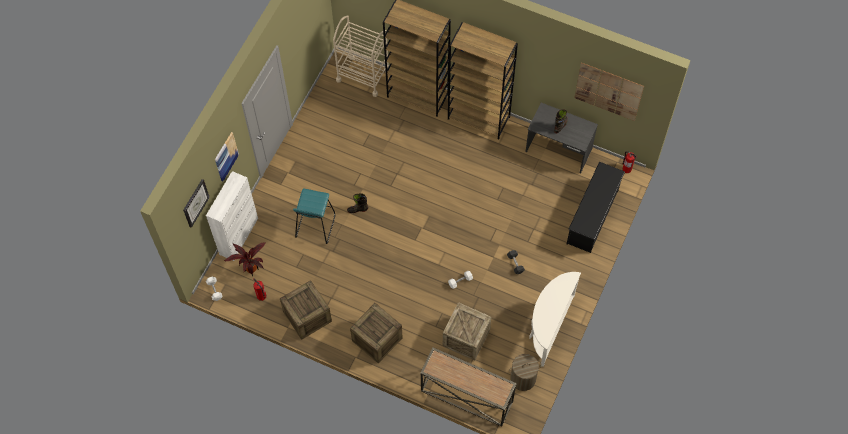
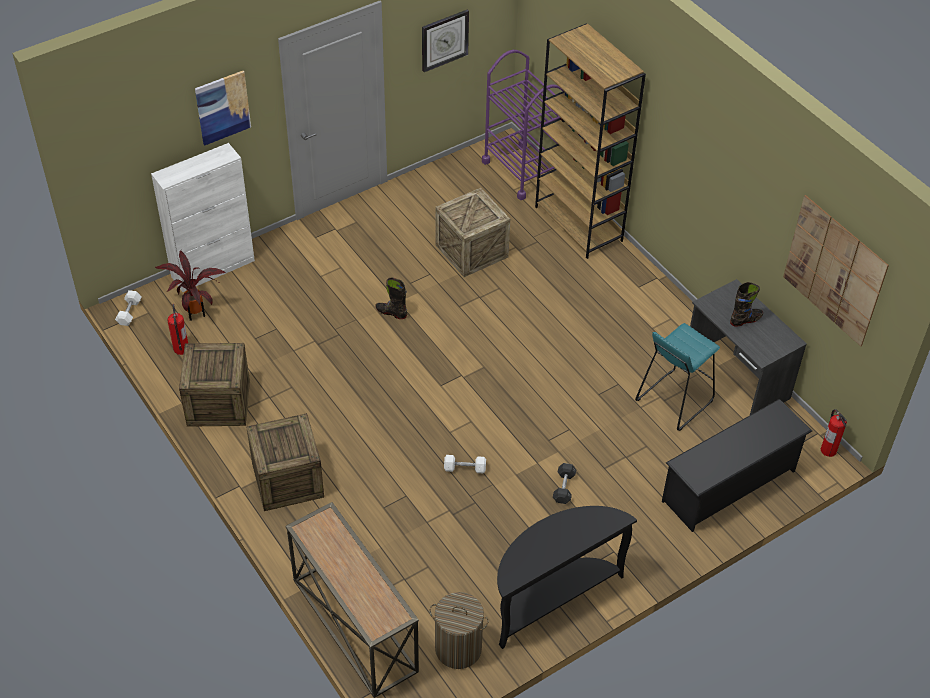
camera: 30 degrees right, 15 degrees down
wall clock [183,179,210,228] -> wall clock moved to [422,10,469,72]
turquoise stool [293,188,335,244] -> turquoise stool moved to [635,323,720,431]
beige cart [333,15,389,97] -> purple cart [482,50,563,200]
crate [443,302,491,360] -> crate moved to [436,188,510,277]
brown bookcase [448,22,518,139] -> none
white console table [529,272,581,367] -> black console table [497,506,637,649]

